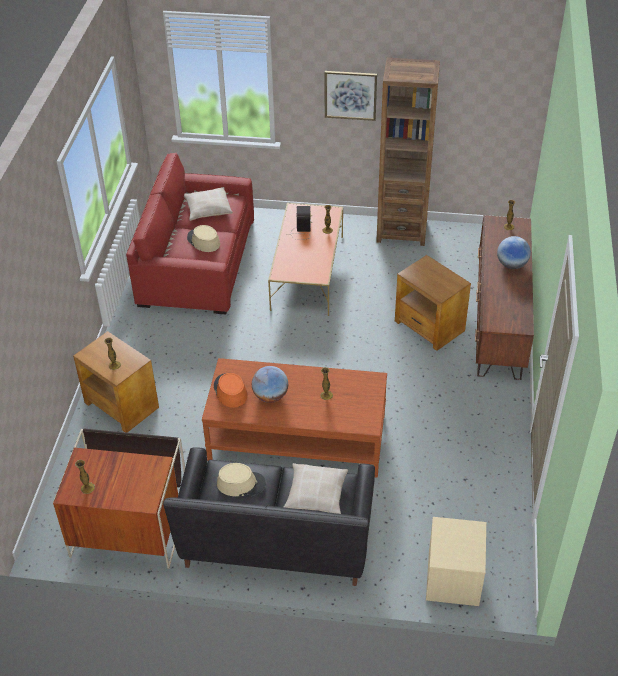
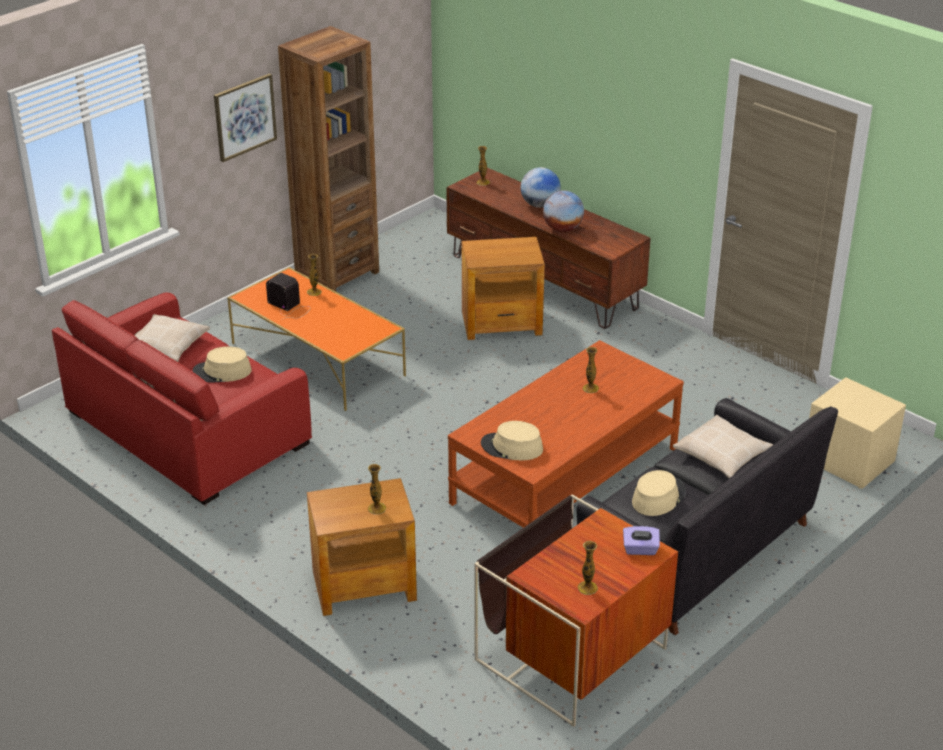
camera: 55 degrees left, 10 degrees down
orange hat [214,373,248,408] -> beige hat [481,421,543,460]
globe [252,366,288,403] -> globe moved to [543,190,584,232]
none -> purple tissue box [623,526,660,555]

